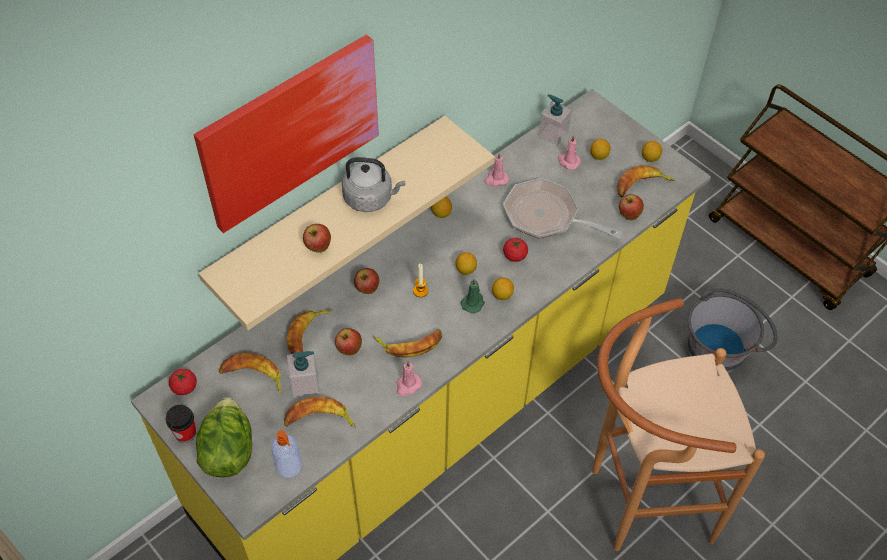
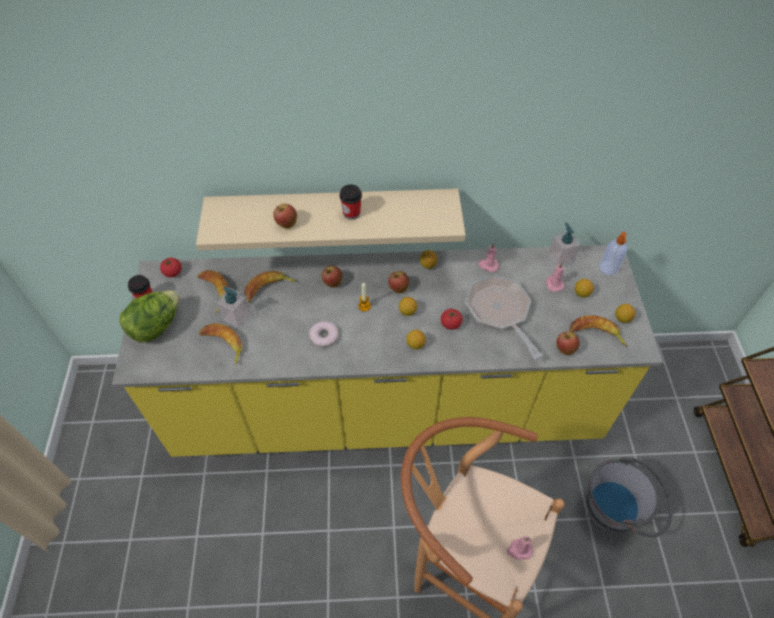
camera: 40 degrees right, 0 degrees up
picture [193,34,379,233] -> none
soap dispenser [271,430,302,478] -> soap dispenser moved to [600,232,627,275]
apple [335,328,362,356] -> apple moved to [388,271,409,293]
grey kettle [342,157,405,212] -> cup [339,184,362,220]
banana [373,329,442,358] -> donut [309,321,339,347]
pink candle [397,361,422,396] -> pink candle moved to [507,536,533,560]
green candle [461,278,485,314] -> none

